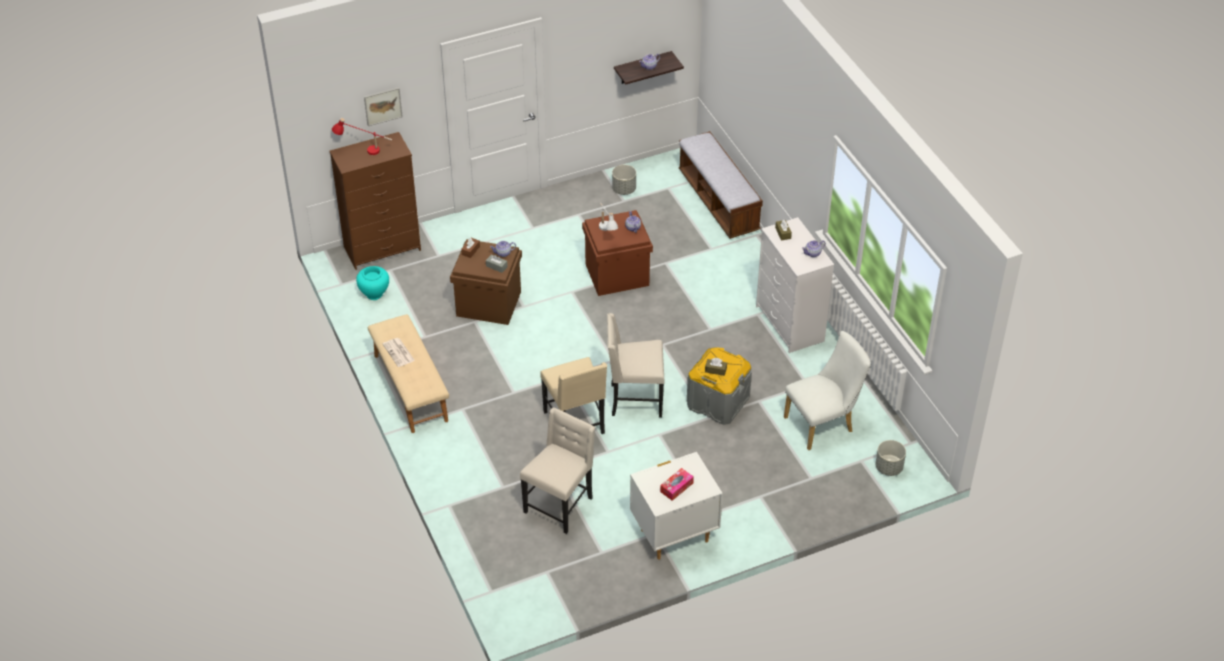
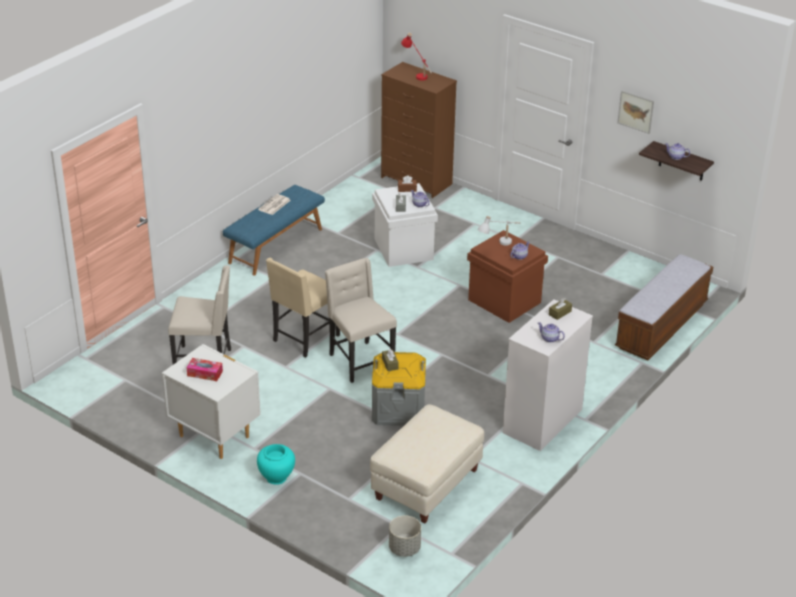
camera: 60 degrees right, 10 degrees down
turquoise vase [356,266,389,300] -> turquoise vase moved to [257,444,295,485]
picture [364,87,403,126] -> picture moved to [617,91,654,134]
beige bench [368,314,449,433] -> blue bench [223,185,325,276]
brown storage box [450,239,522,325] -> white storage box [372,183,438,267]
grey planter [612,165,636,195] -> none
white chair [784,331,871,450] -> beige ottoman [370,404,484,523]

